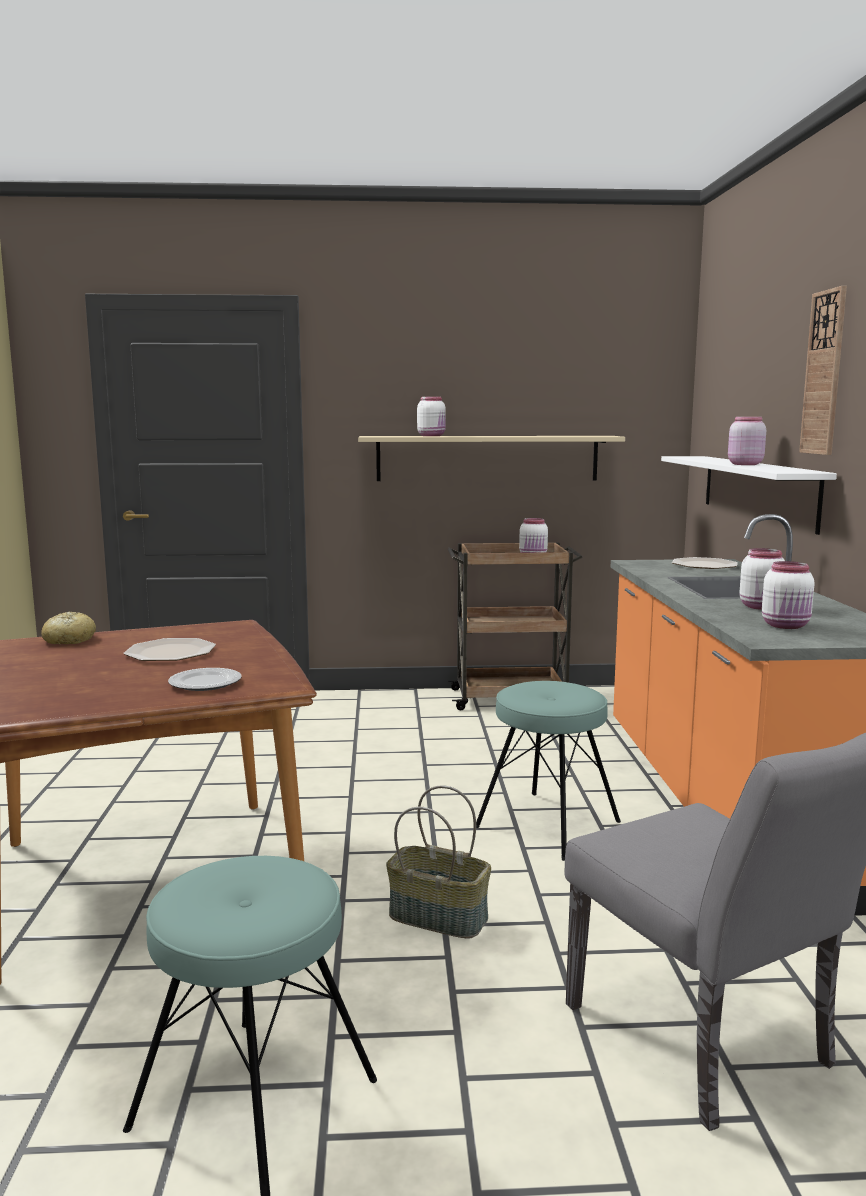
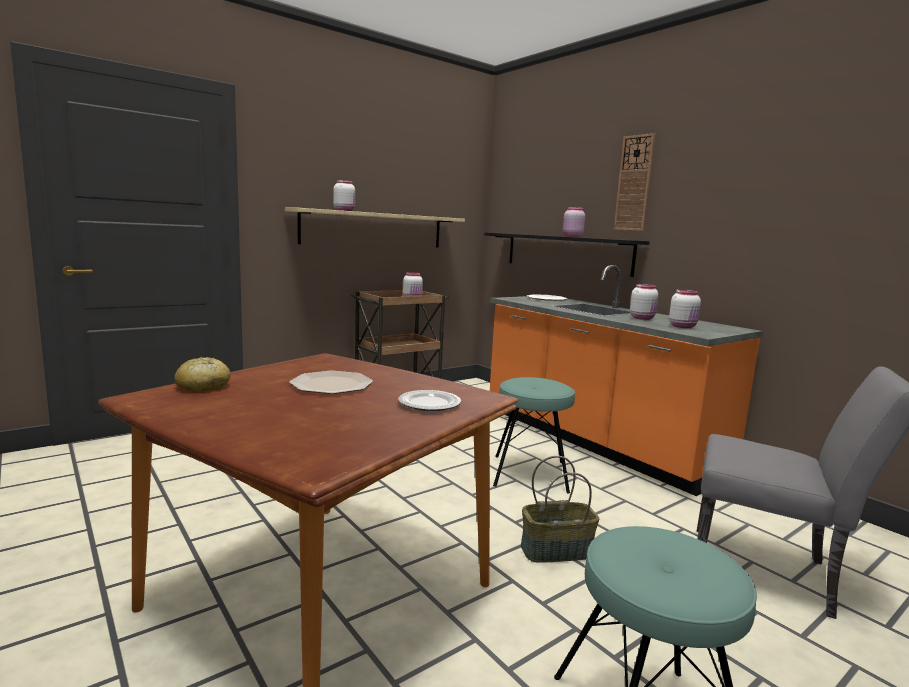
camera: 35 degrees left, 0 degrees up
white shelf [661,456,837,535] -> black shelf [484,232,650,277]

